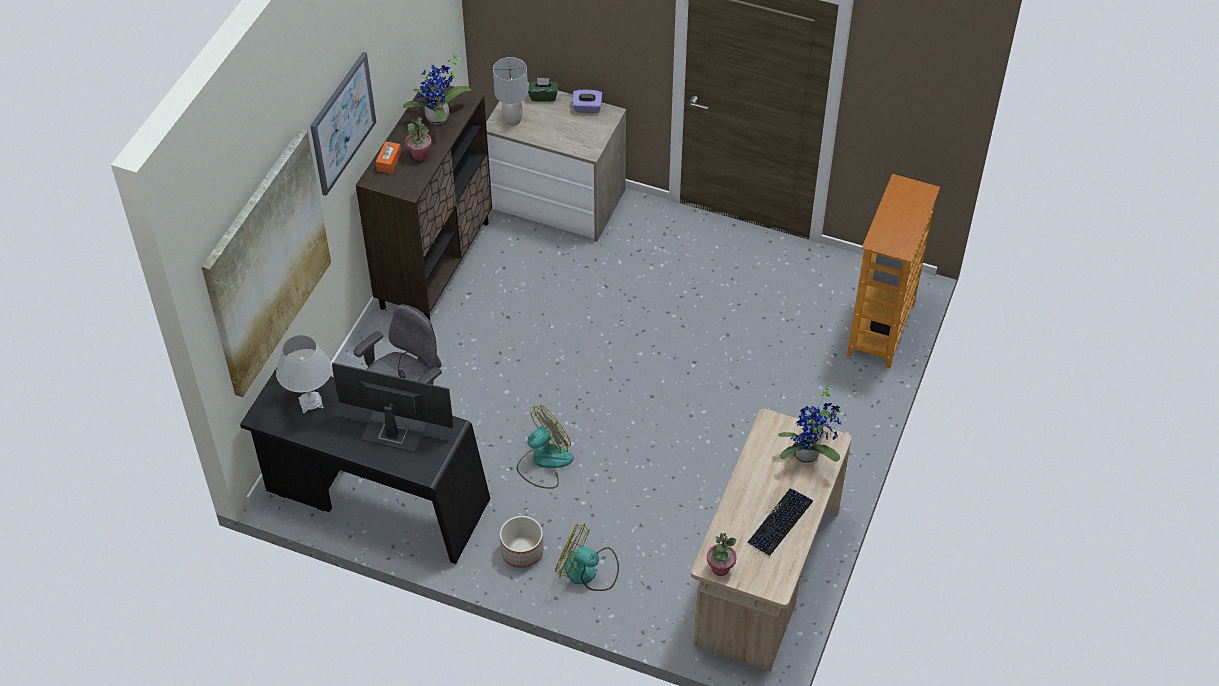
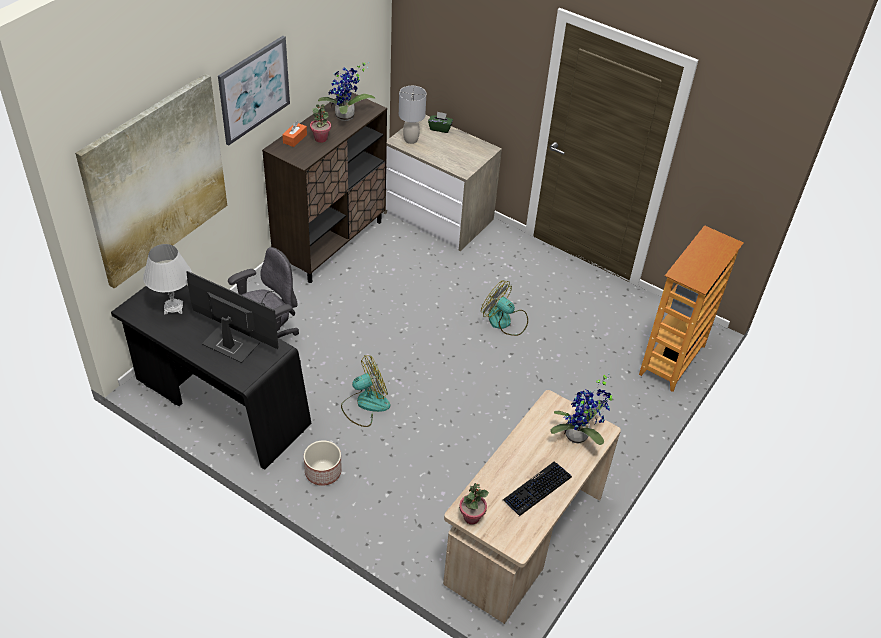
camera: 10 degrees right, 5 degrees down
fan [555,523,619,591] -> fan moved to [481,280,528,336]
purple tissue box [572,90,602,113] -> none

